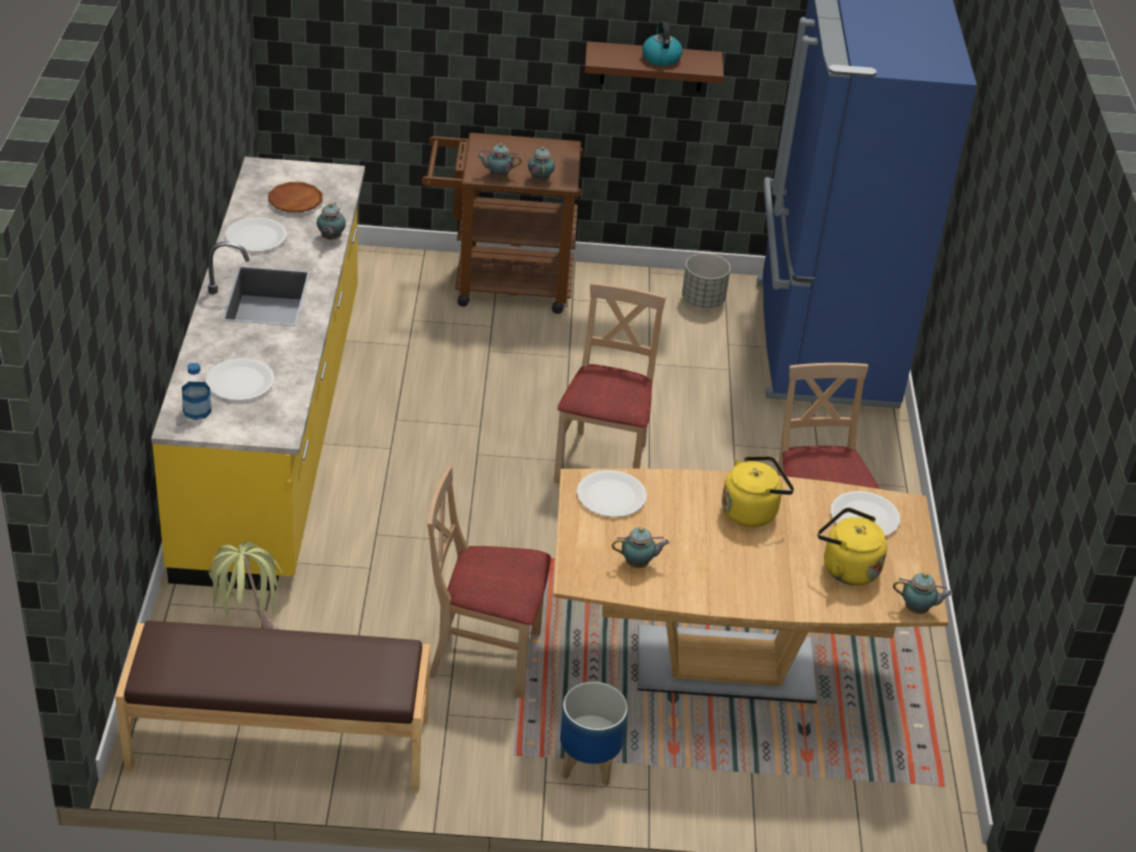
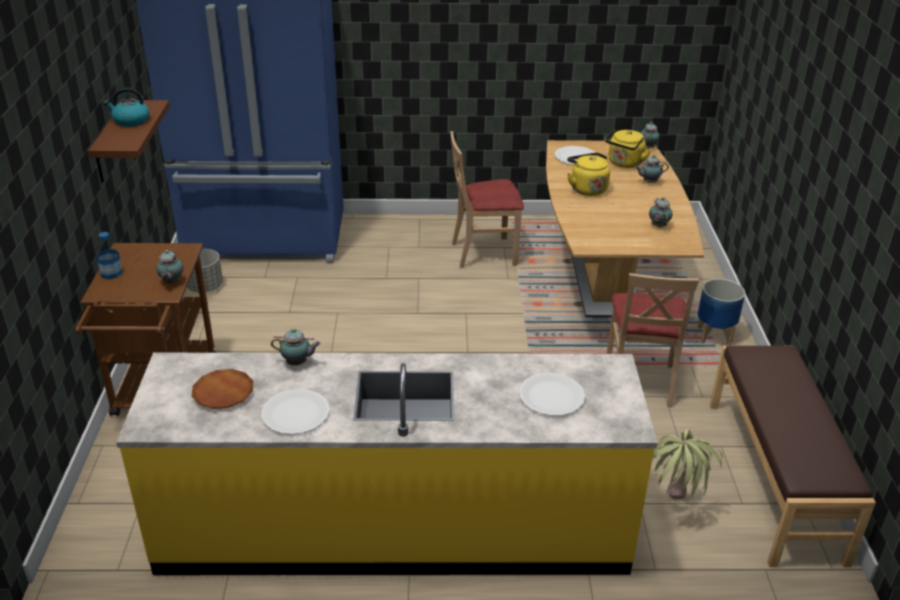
camera: 90 degrees left, 5 degrees down
bottle [182,363,212,420] -> bottle moved to [96,232,123,279]
teapot [528,147,555,182] -> teapot moved to [635,155,669,183]
beige chair [554,282,666,484] -> none
white plate [577,470,647,517] -> none

